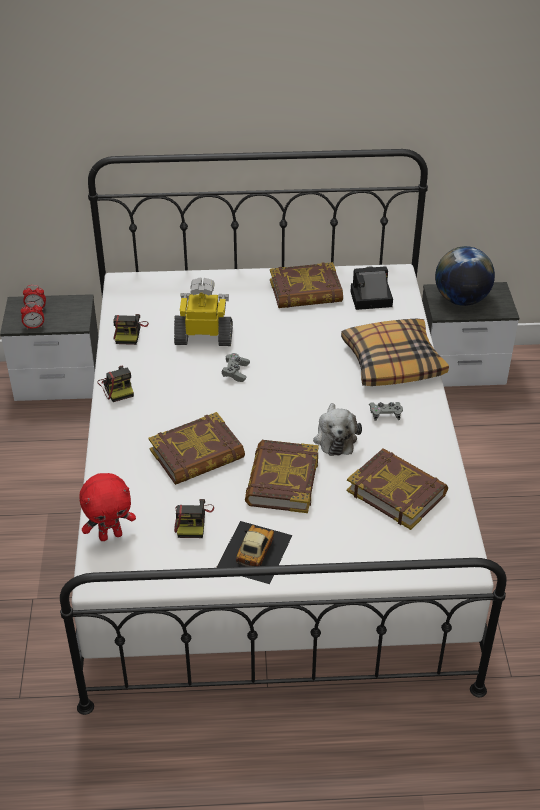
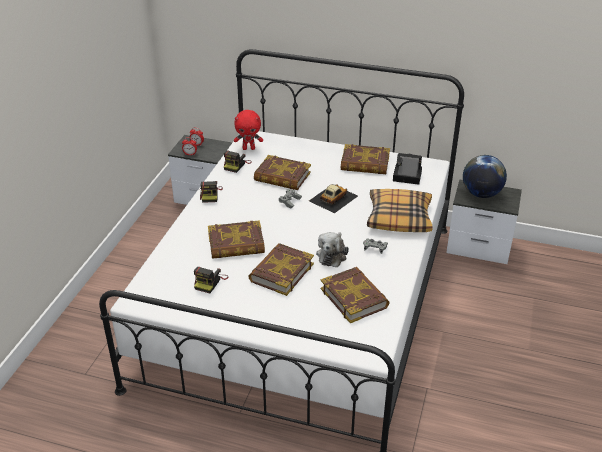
camera: 20 degrees right, 5 degrees down
red plush toy [79,473,136,541] -> red plush toy moved to [234,110,263,150]
toy robot [174,277,233,346] -> book [254,155,311,190]
toy car [216,521,292,584] -> toy car moved to [309,184,358,213]

